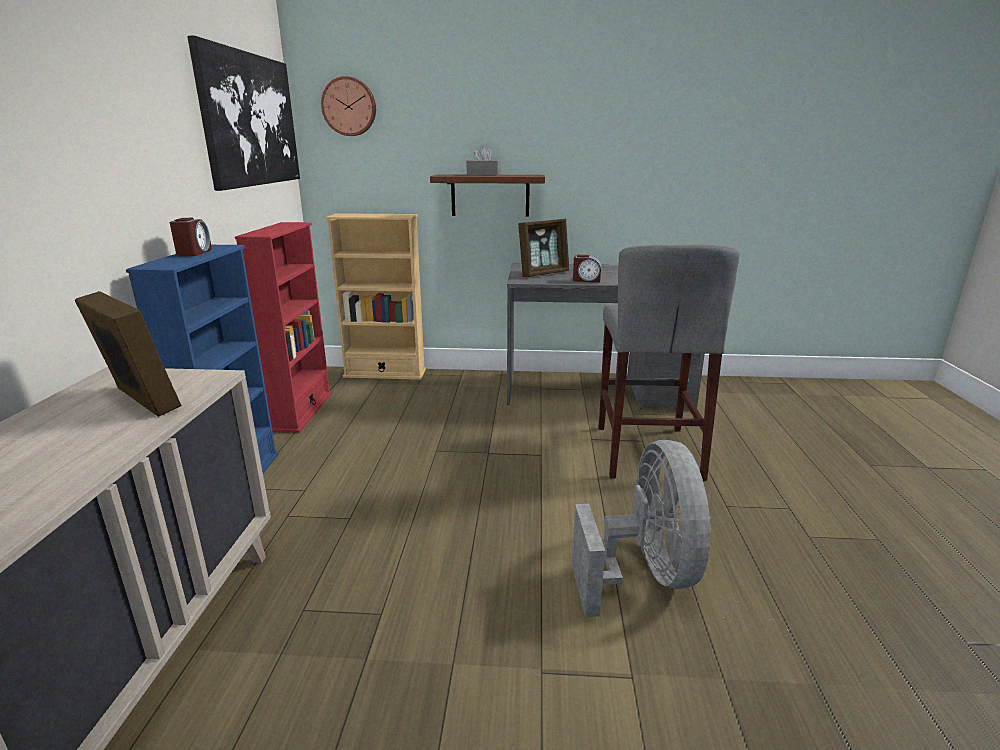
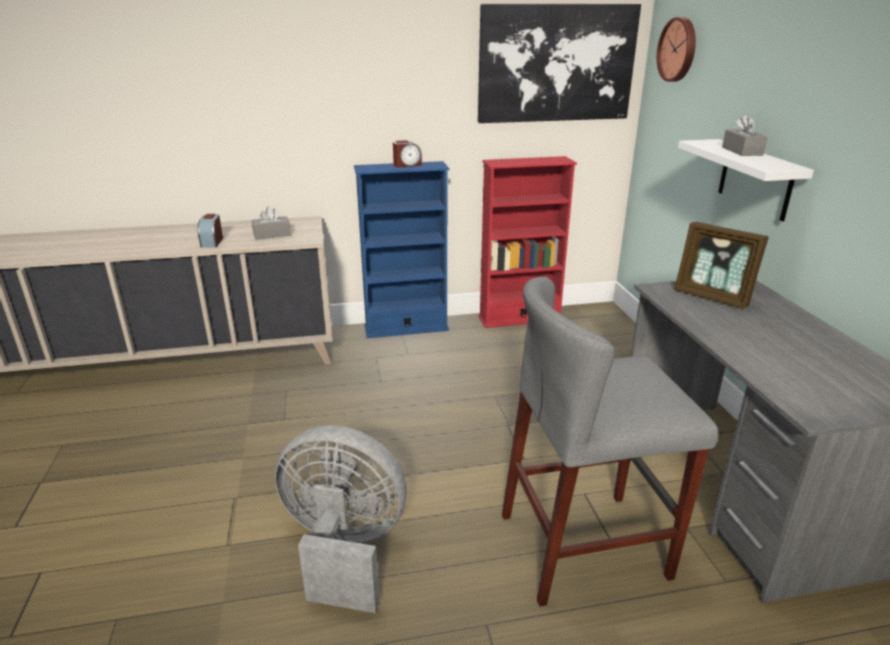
camera: 75 degrees right, 5 degrees up
picture frame [75,291,181,417] -> grey tissue box [252,206,291,240]
beige bookcase [325,213,426,380] -> none
brown shelf [430,175,545,216] -> white shelf [678,139,814,222]
grey fan [572,440,711,617] -> grey fan turned 150 degrees counterclockwise [275,425,407,613]
alarm clock [573,255,601,283] -> alarm clock moved to [197,214,223,248]

